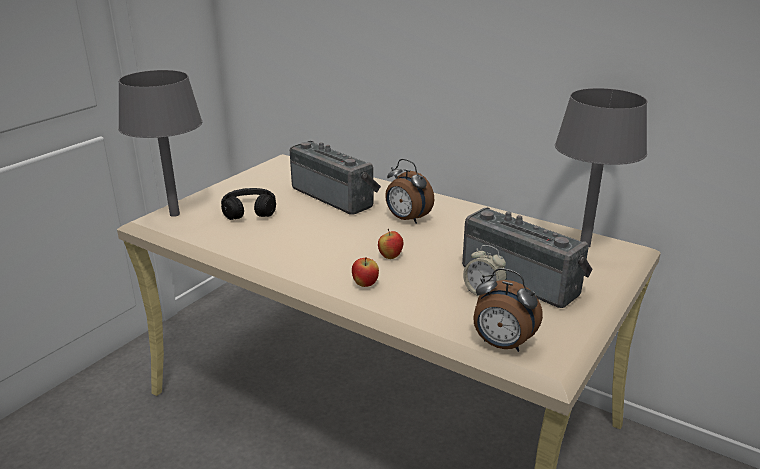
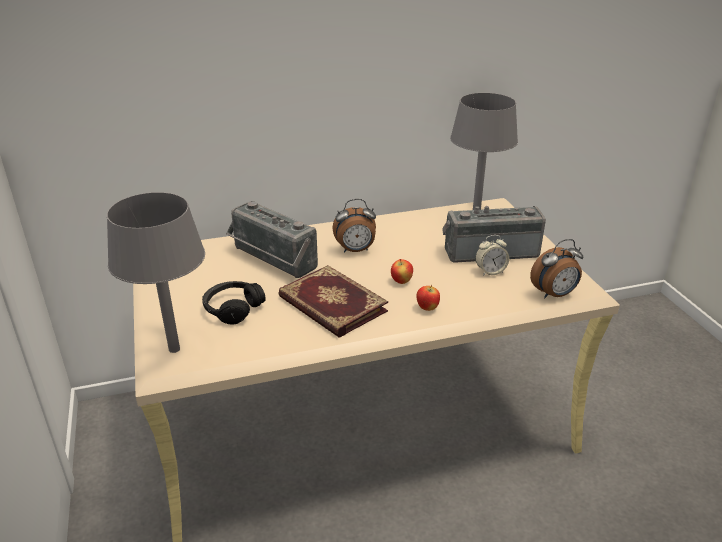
camera: 50 degrees left, 5 degrees up
radio [290,141,381,215] -> radio turned 135 degrees counterclockwise [226,201,318,278]
none -> book [278,265,388,337]

